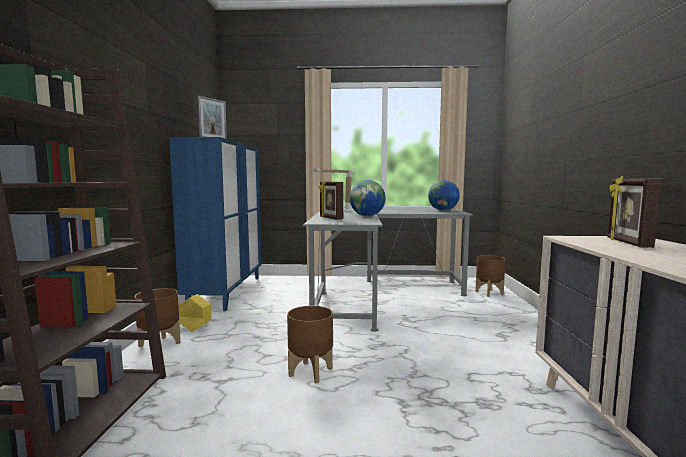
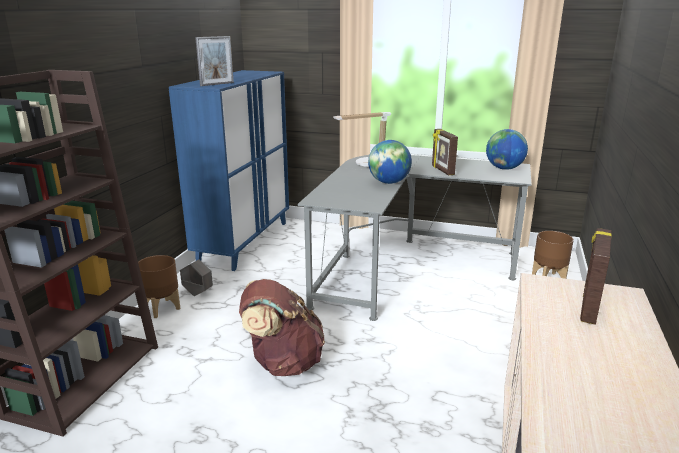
camera: 15 degrees right, 15 degrees up
yellow planter [179,294,211,332] -> grey planter [180,259,213,296]
brown planter [287,306,333,384] -> brown backpack [239,279,325,376]
picture frame [319,180,343,220] -> picture frame moved to [432,129,458,175]

